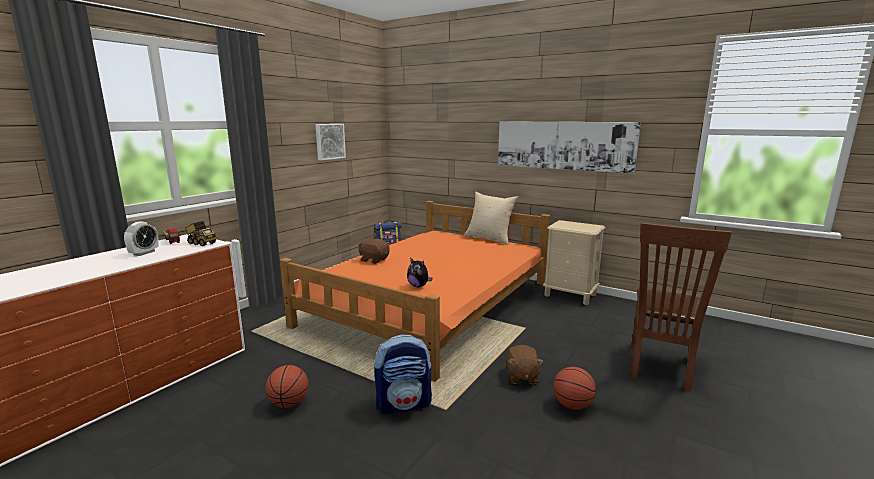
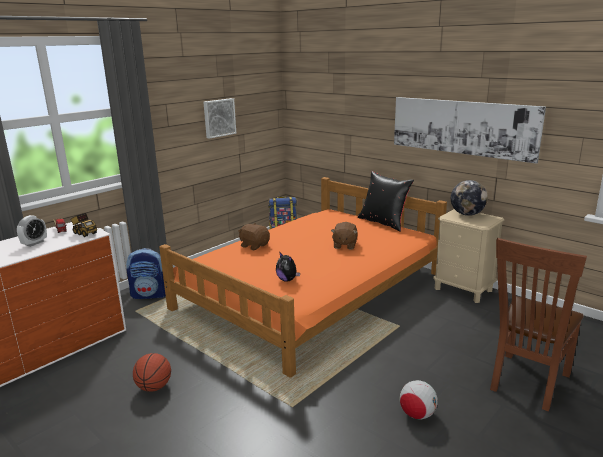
camera: 10 degrees right, 5 degrees up
backpack [374,334,432,414] -> backpack moved to [126,248,166,299]
beige pillow [464,192,518,245] -> black pillow [358,171,414,232]
brown plush toy [506,345,544,384] -> brown plush toy moved to [331,222,358,249]
basketball [553,367,596,410] -> football [399,380,438,419]
none -> globe [451,180,488,216]

